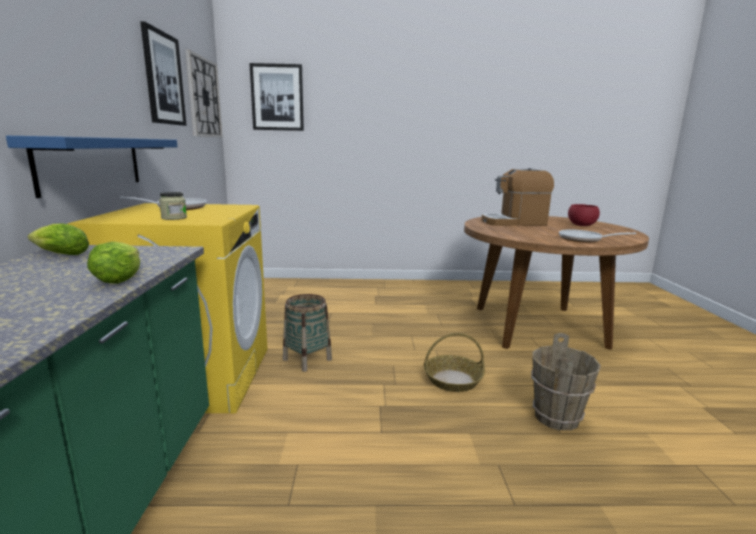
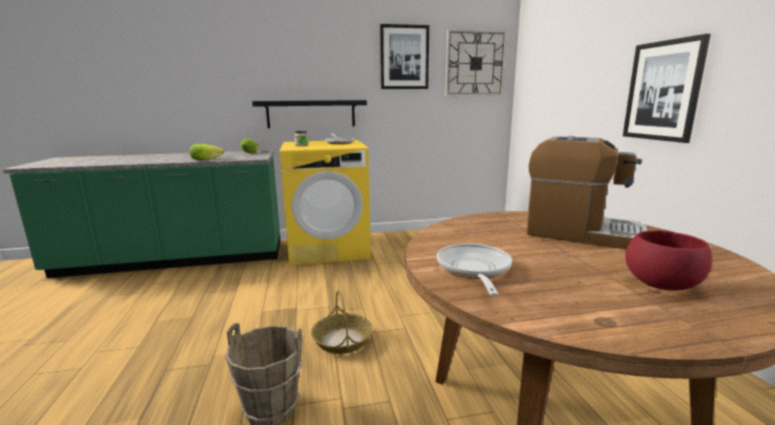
camera: 80 degrees right, 0 degrees up
blue shelf [6,136,178,198] -> black shelf [252,100,367,128]
picture [249,63,304,131] -> picture moved to [623,34,711,143]
basket [283,294,332,372] -> none
coffee machine [481,168,554,226] -> coffee machine turned 135 degrees clockwise [526,136,648,249]

